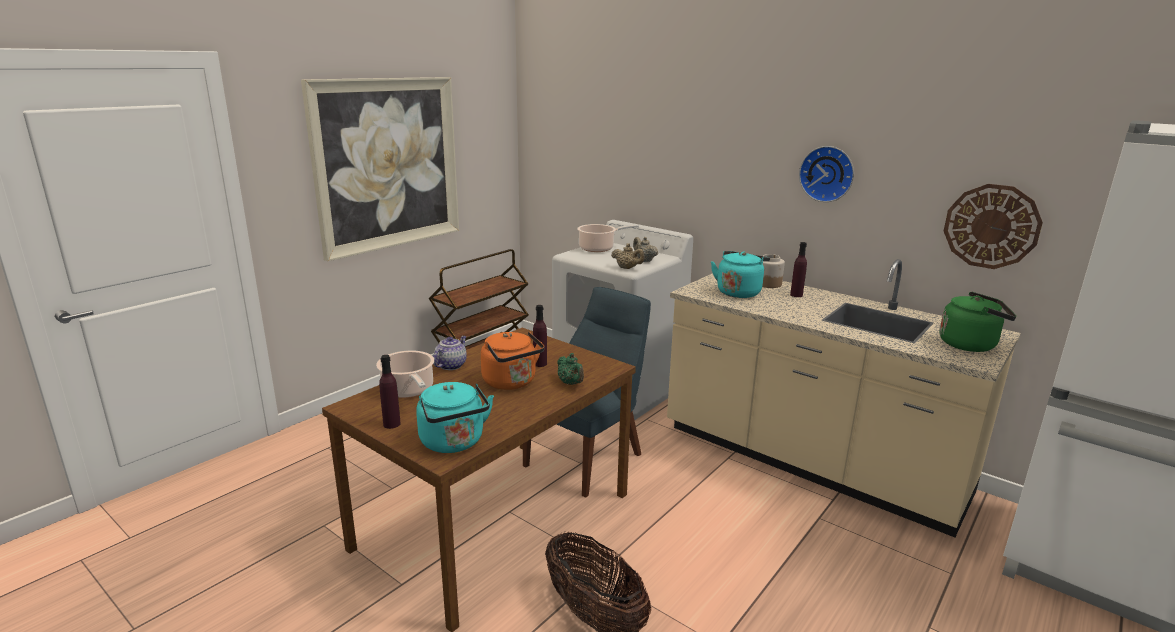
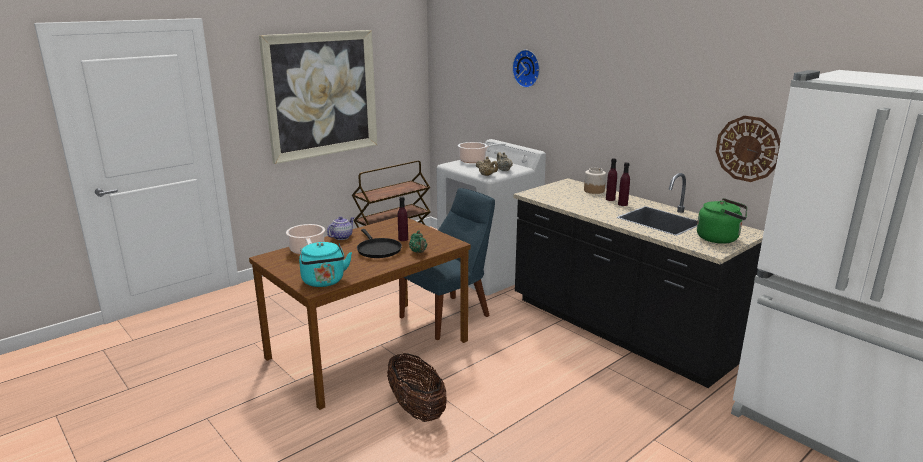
camera: 10 degrees right, 0 degrees up
purple bottle [379,355,401,429] -> purple bottle moved to [618,162,630,206]
orange kettle [481,331,545,390] -> black frying pan [357,229,402,258]
beige counter [667,259,1021,537] -> black counter [513,173,764,388]
turquoise kettle [711,251,770,298] -> none
wall clock [799,146,854,202] -> wall clock moved to [512,50,540,88]

